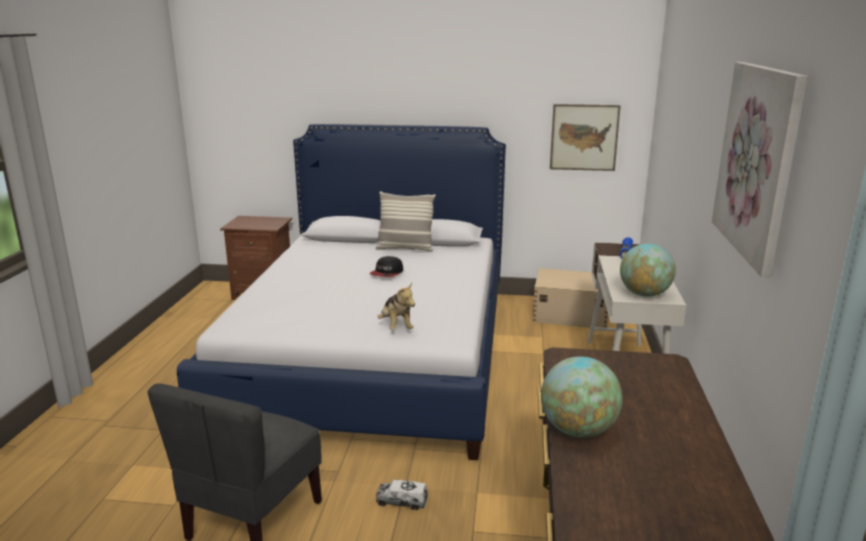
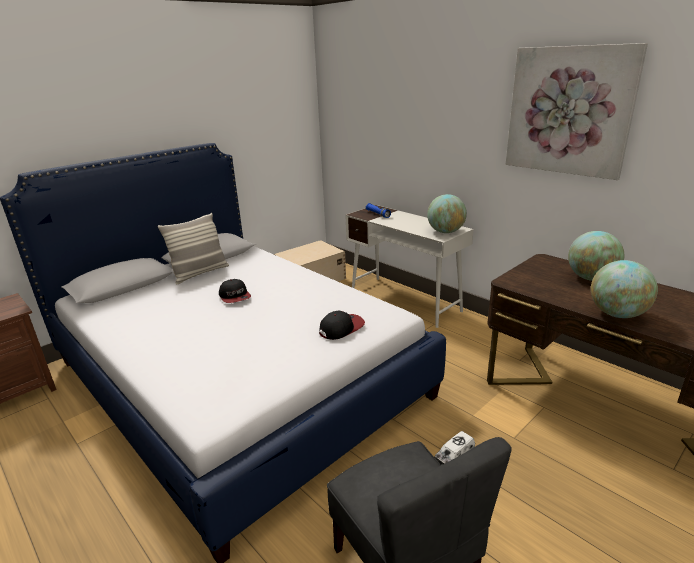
camera: 50 degrees left, 5 degrees up
plush toy [378,283,415,330] -> cap [319,311,365,340]
picture [550,104,621,171] -> none
none -> globe [568,231,624,281]

